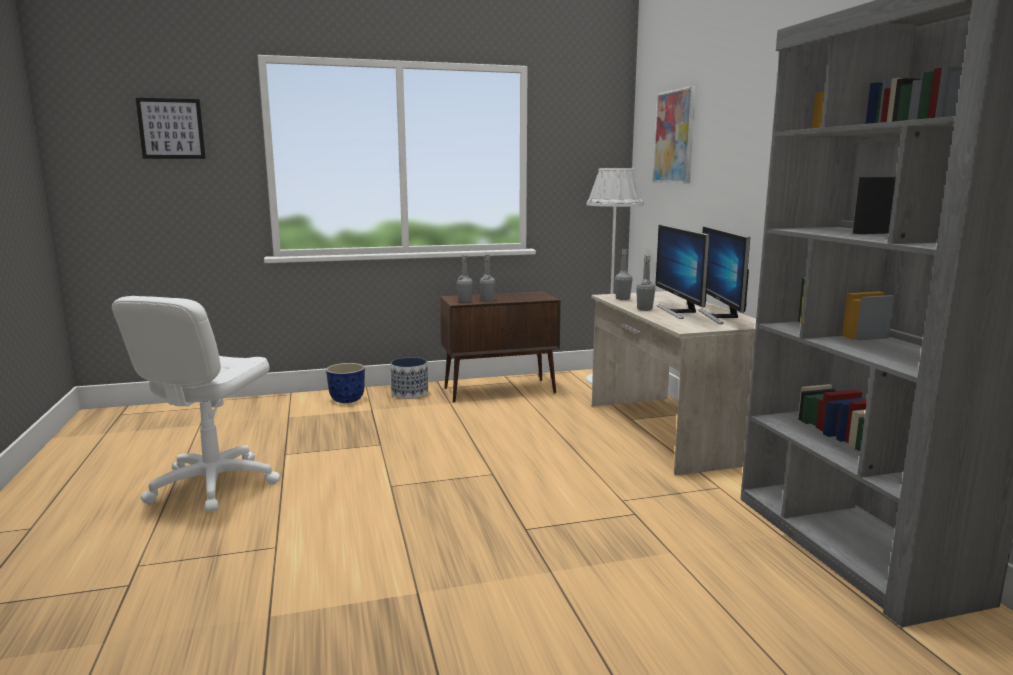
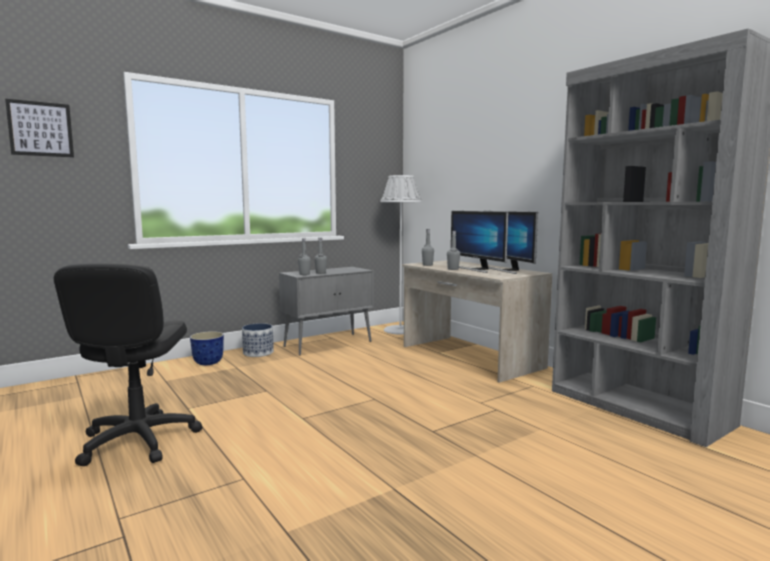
camera: 20 degrees left, 5 degrees down
white office chair [112,296,280,512] -> black office chair [54,263,202,466]
brown cabinet [440,291,561,402] -> grey cabinet [279,267,374,355]
picture [653,86,696,183] -> none

